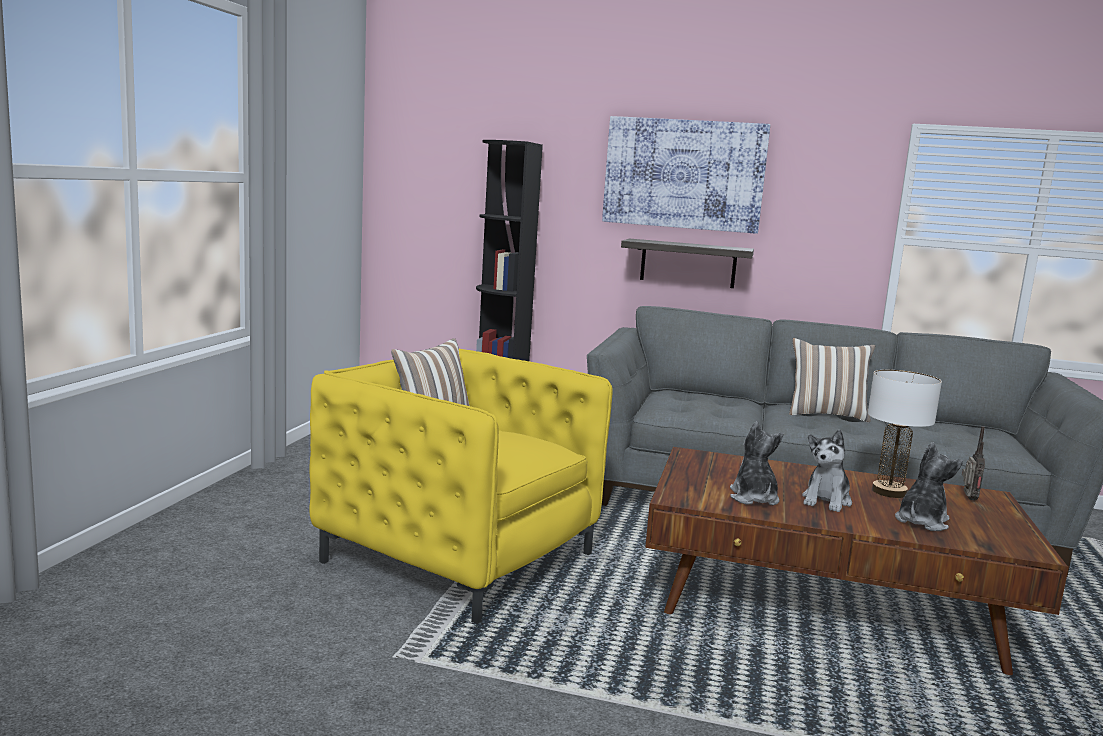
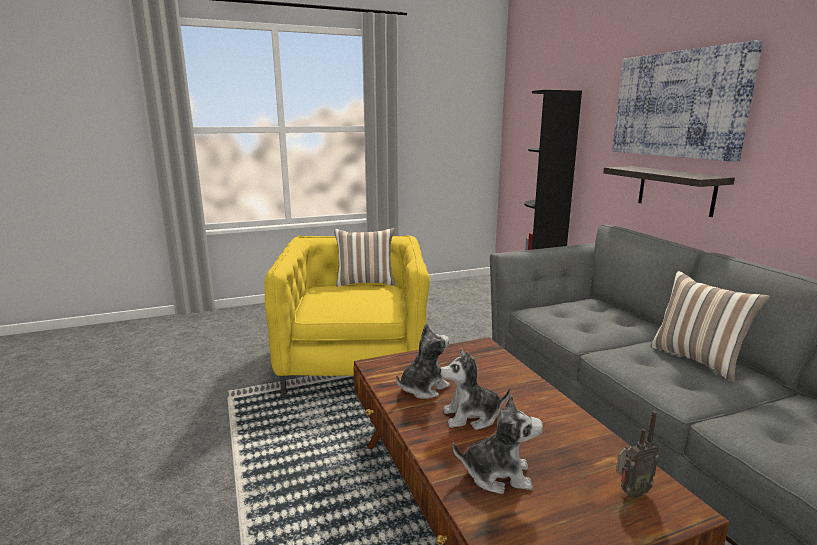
camera: 55 degrees right, 5 degrees up
table lamp [868,370,942,498] -> none

